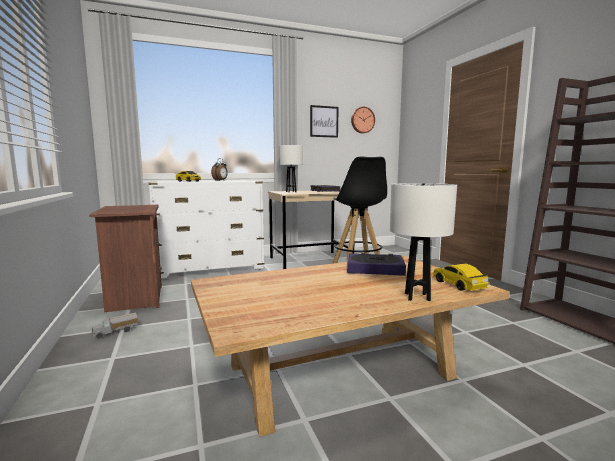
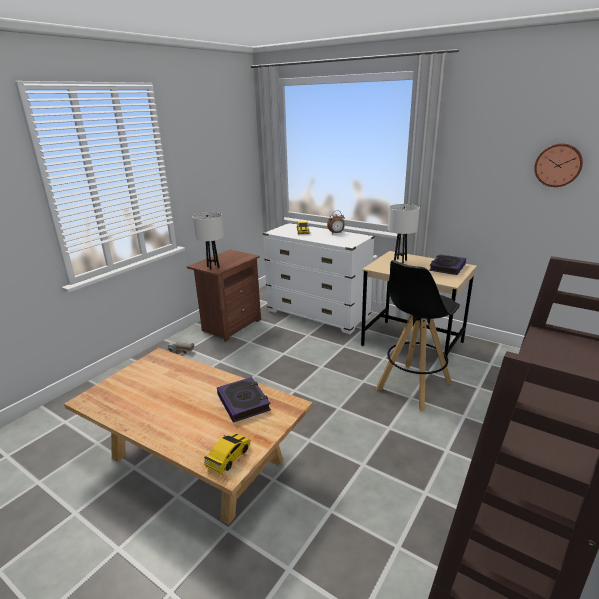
camera: 55 degrees right, 15 degrees up
picture [310,105,339,138] -> none
white table lamp [390,183,457,301] -> white table lamp moved to [193,212,224,270]

